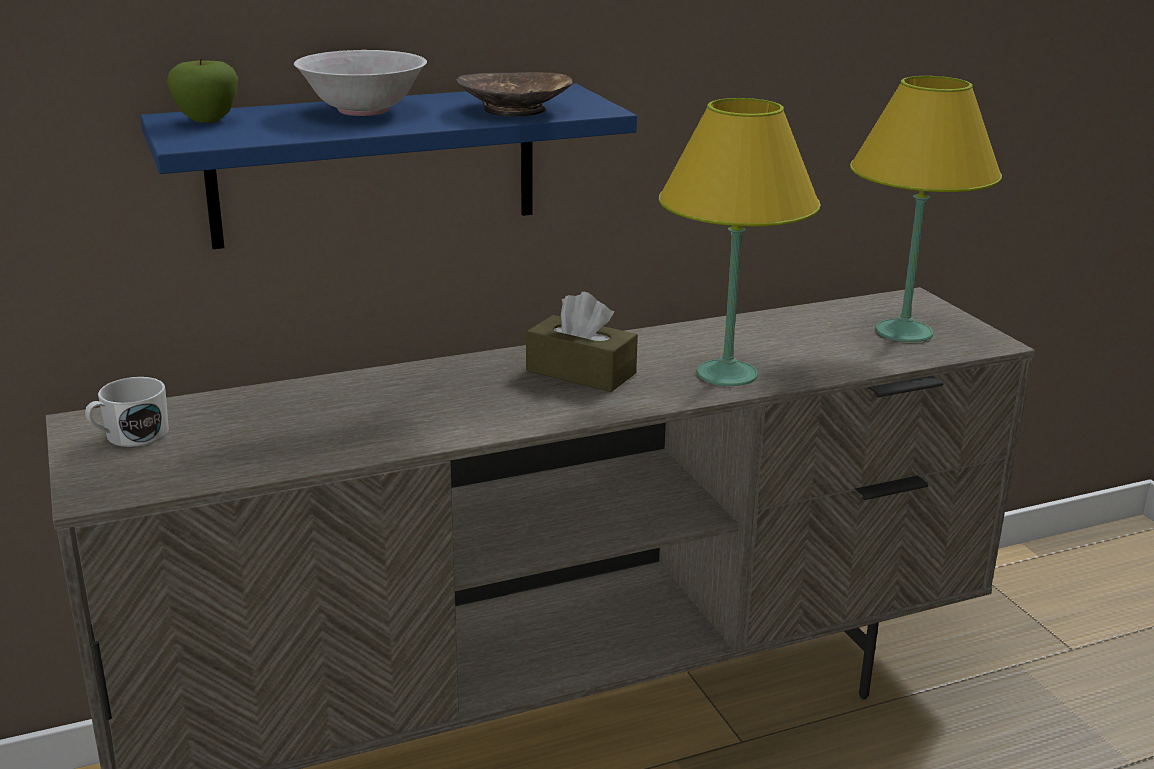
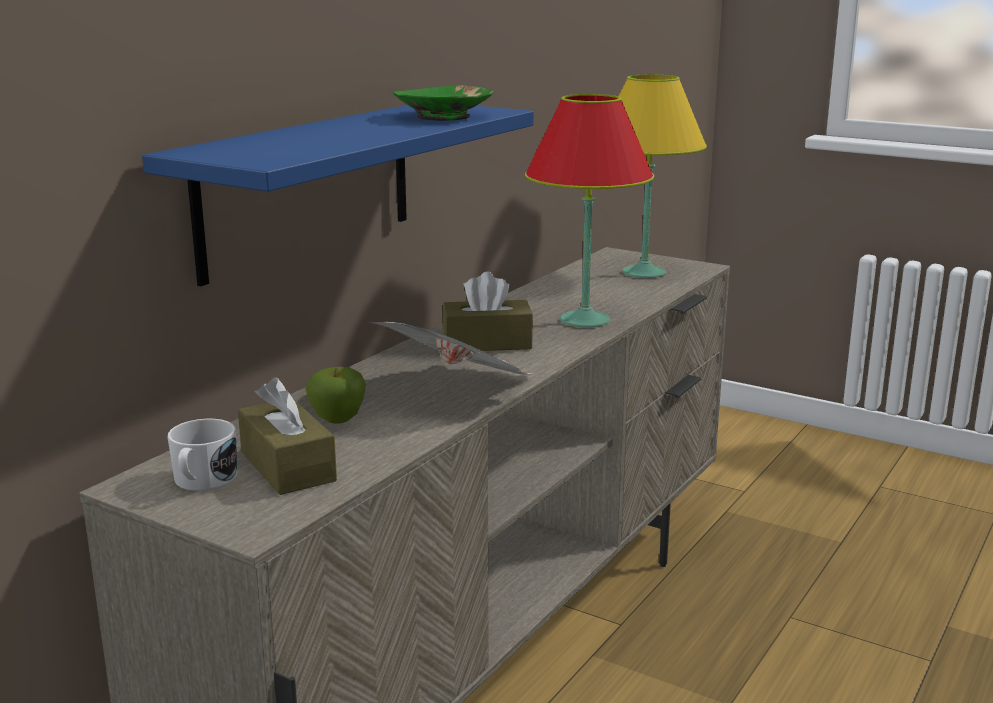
camera: 35 degrees left, 5 degrees down
apple [166,58,238,123] -> apple moved to [305,367,366,424]
white bowl [294,50,427,116] -> none
brown bowl [456,72,573,117] -> green bowl [393,85,494,121]
yellow table lamp [659,98,821,386] -> red table lamp [525,94,654,328]
none -> brown tissue box [238,377,337,495]
none -> newspaper [372,322,532,375]

